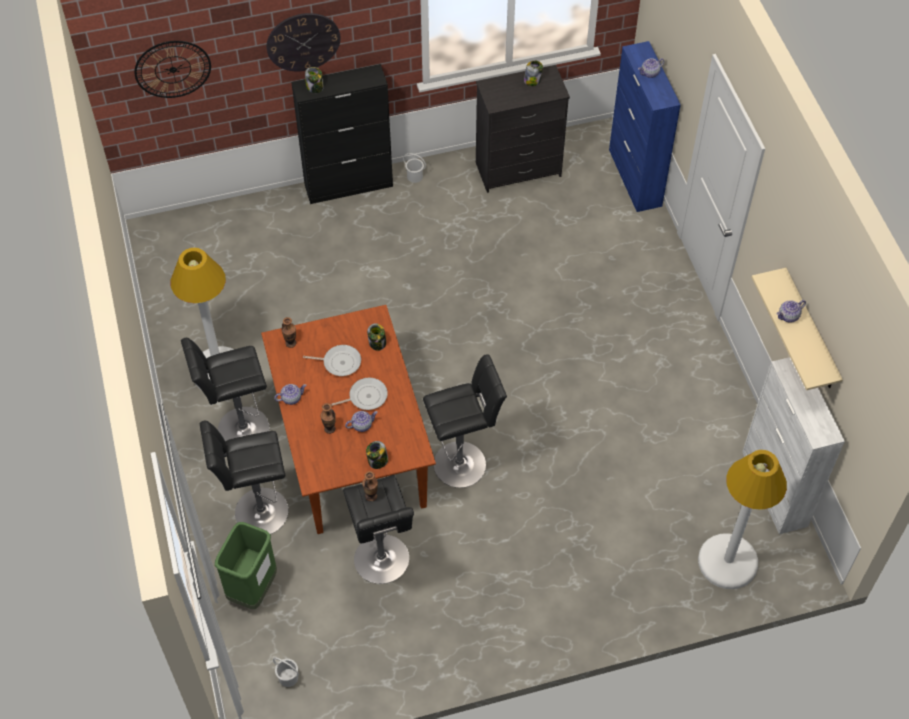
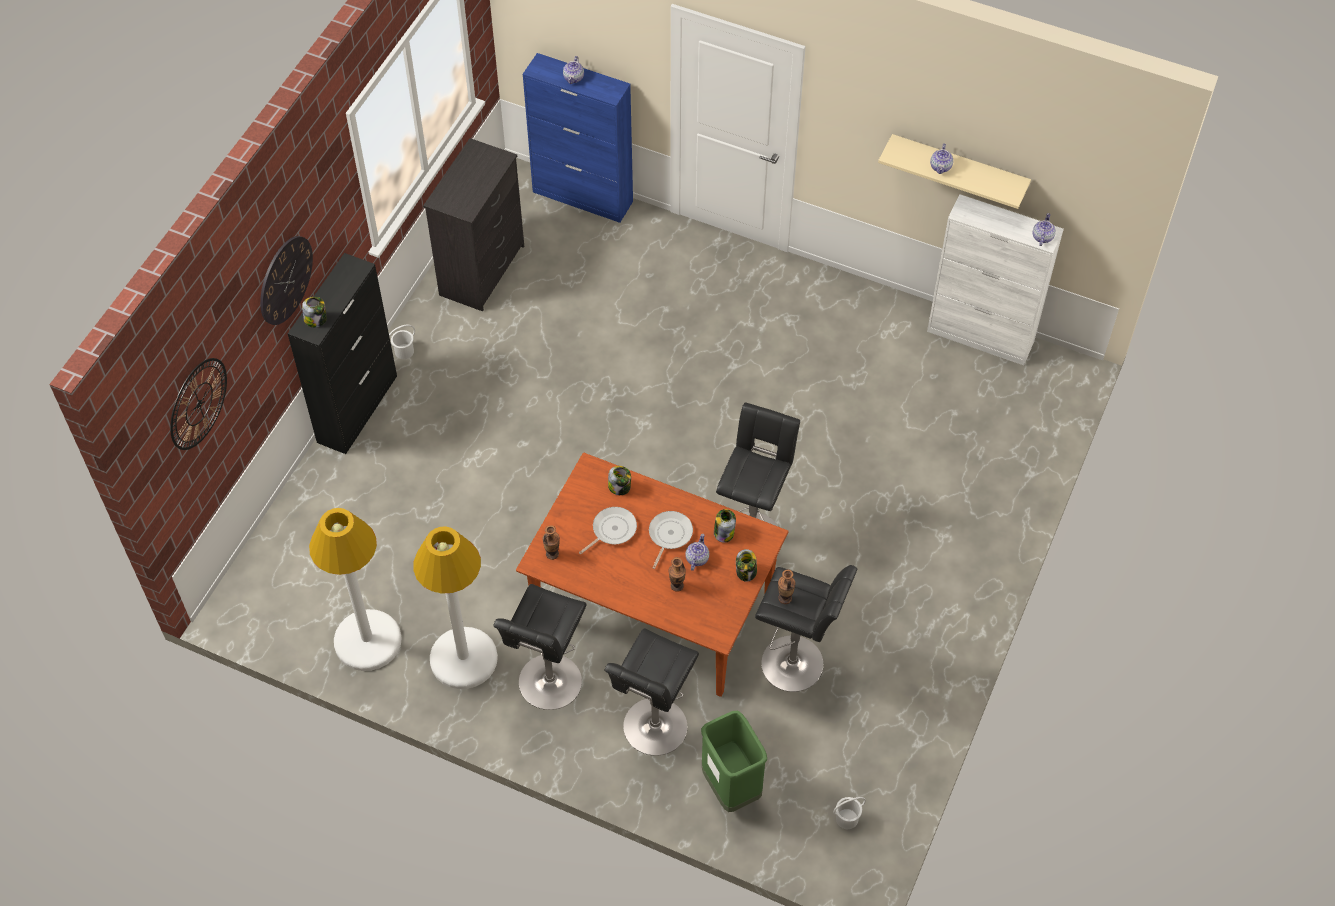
camera: 50 degrees left, 0 degrees up
teapot [274,384,307,405] -> teapot moved to [1033,213,1056,246]
jar [524,61,543,86] -> jar moved to [714,509,736,543]
white floor lamp [698,450,787,589] -> white floor lamp moved to [309,508,402,671]

